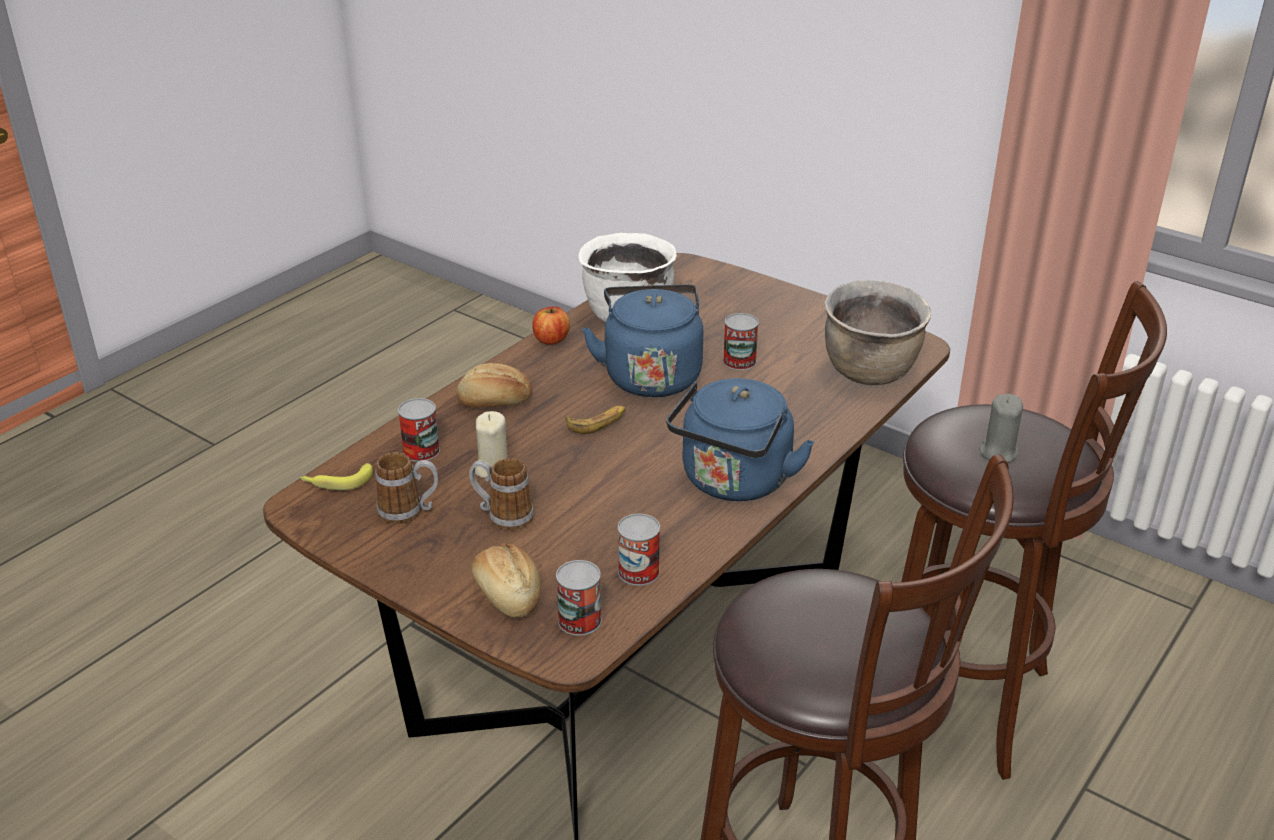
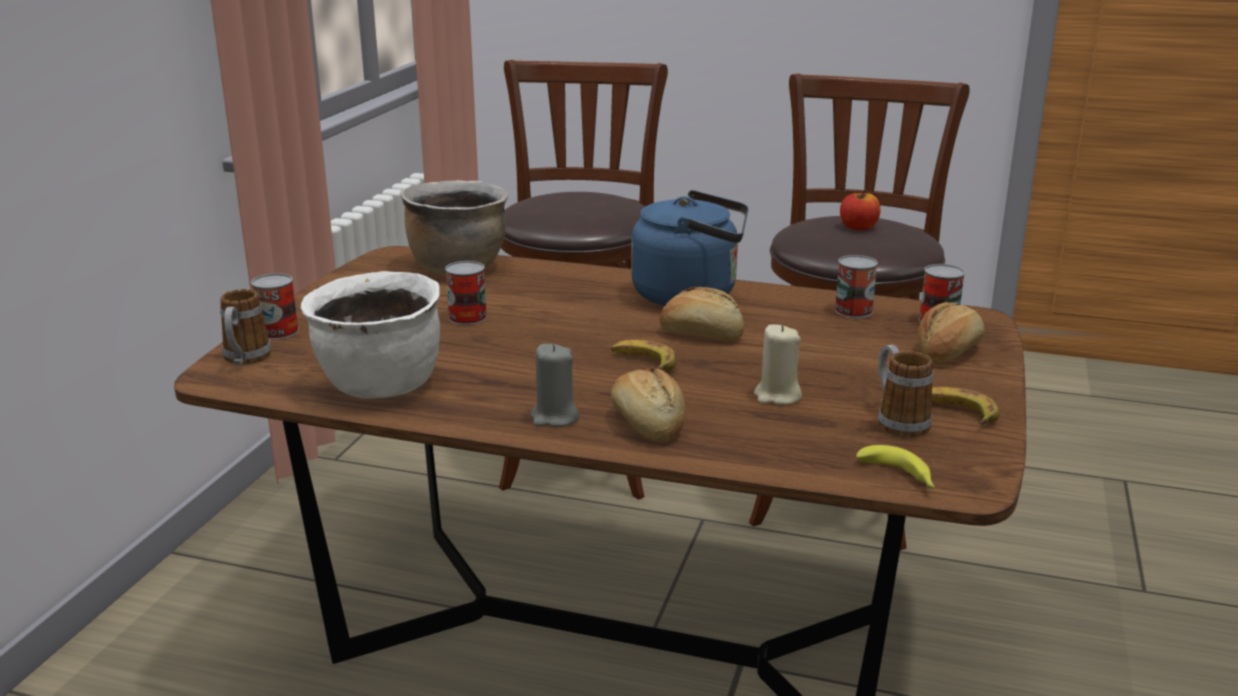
camera: 110 degrees left, 10 degrees down
can [398,398,440,462] -> can moved to [251,273,299,340]
mug [469,458,534,530] -> mug moved to [220,289,271,365]
apple [532,306,570,345] -> apple moved to [840,190,881,230]
blue kettle [582,284,703,397] -> none
grey candle [979,394,1023,463] -> grey candle moved to [530,344,579,427]
none -> bread [660,287,744,341]
none -> banana [932,387,1000,425]

